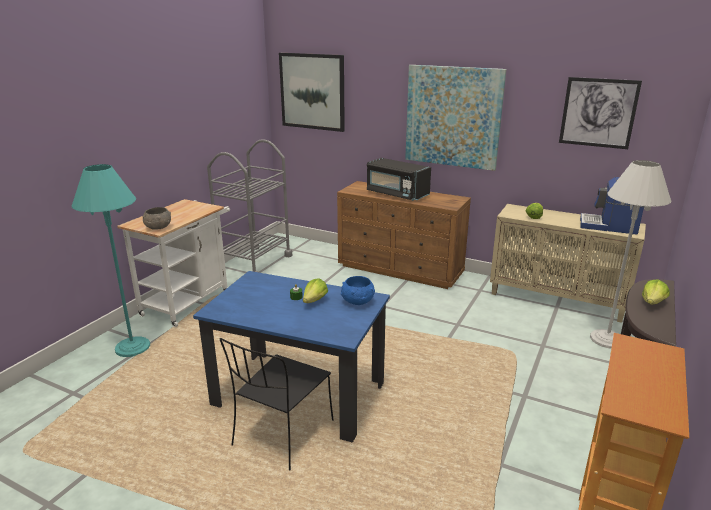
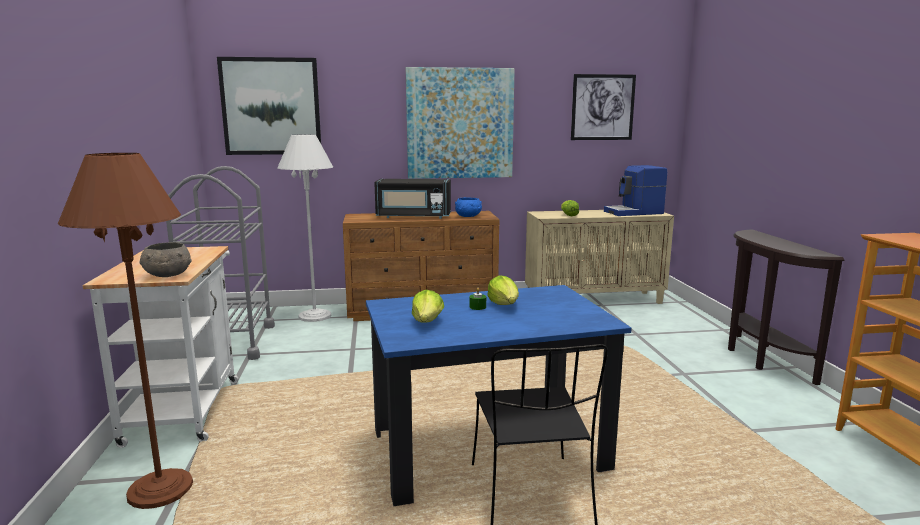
camera: 35 degrees left, 10 degrees down
turquoise floor lamp [72,164,150,357] -> brown floor lamp [58,153,193,509]
blue bowl [341,276,375,305] -> blue bowl moved to [455,197,482,217]
white floor lamp [590,160,671,348] -> white floor lamp moved to [277,134,333,322]
lettuce [642,279,670,304] -> lettuce moved to [412,290,444,323]

